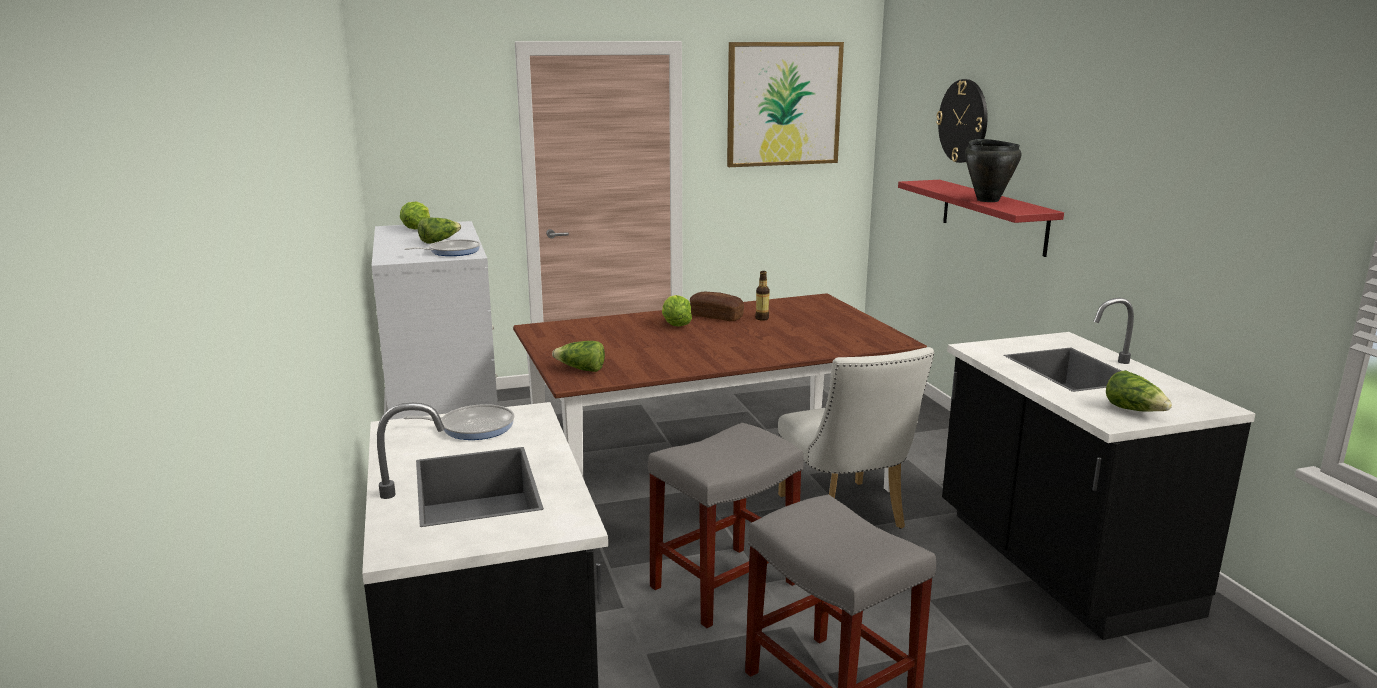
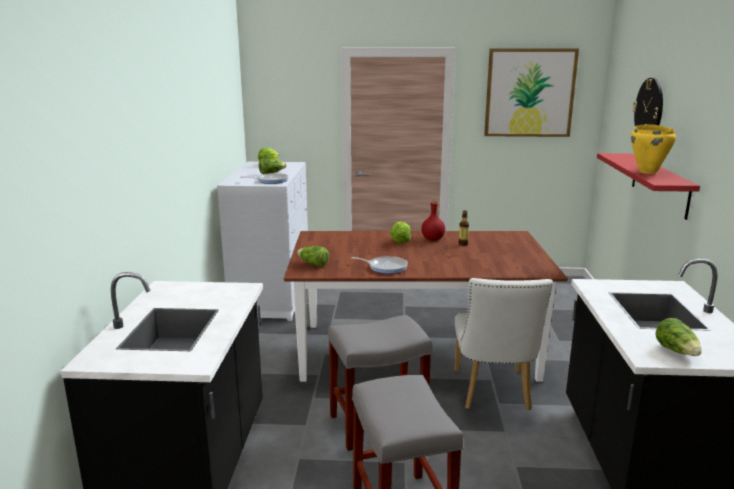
camera: 20 degrees right, 0 degrees up
frying pan [403,404,515,440] -> frying pan moved to [351,256,408,274]
bread [690,292,744,321] -> red bottle [421,200,445,241]
black cooking pot [965,139,1021,202] -> yellow cooking pot [631,124,676,174]

